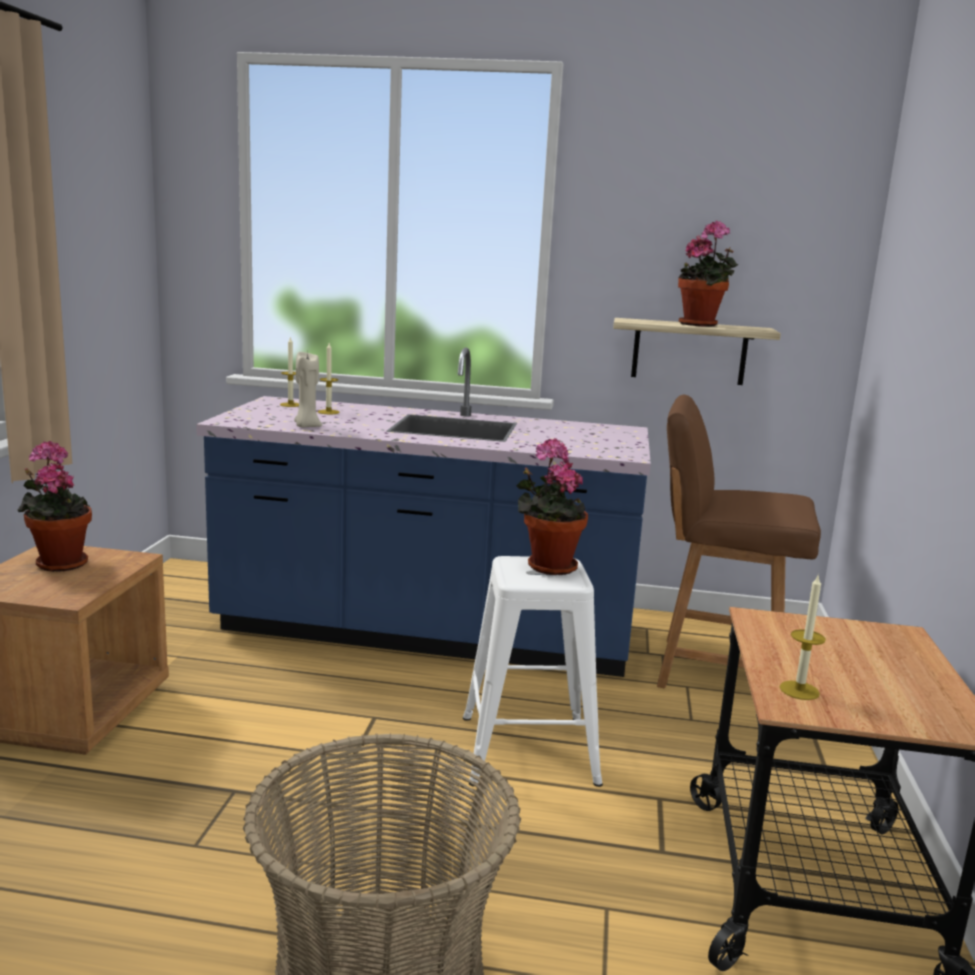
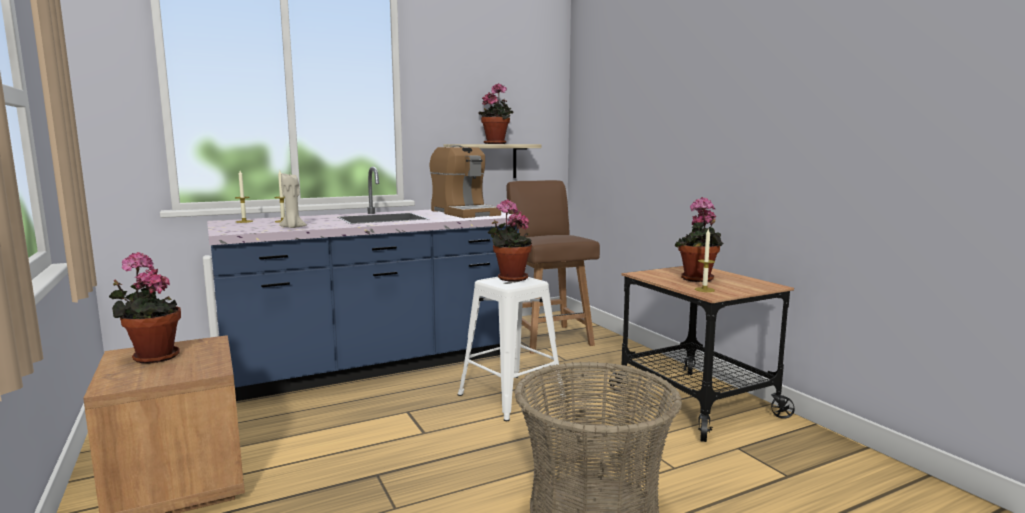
camera: 35 degrees left, 5 degrees down
brown chair [657,395,821,688] -> brown chair turned 90 degrees clockwise [506,180,600,354]
none -> coffee machine [430,145,501,218]
none -> potted plant [675,197,723,282]

